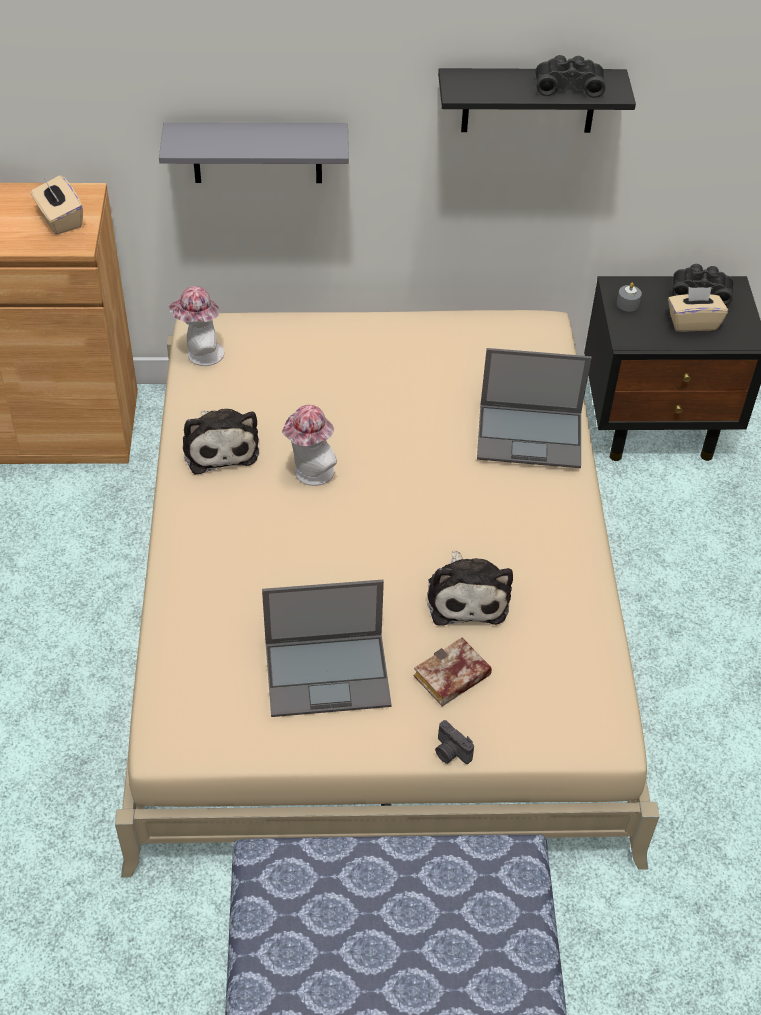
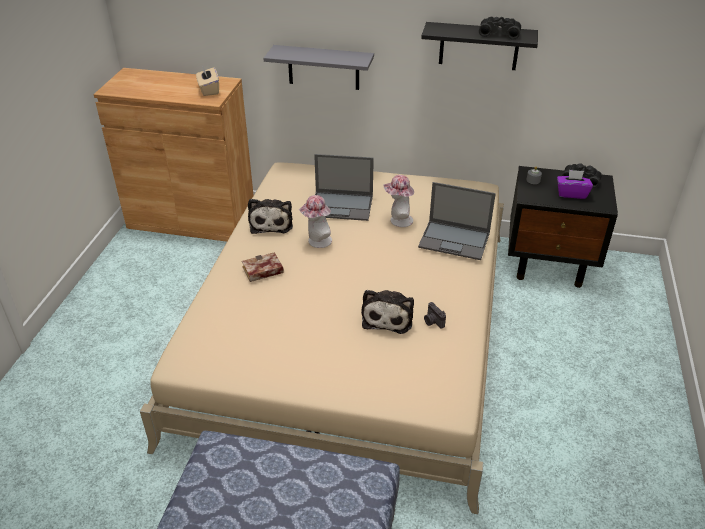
camera: 15 degrees right, 10 degrees down
hat [168,286,224,366] -> hat moved to [383,175,414,227]
laptop [262,580,391,717] -> laptop moved to [314,154,374,221]
book [414,638,492,706] -> book moved to [242,252,284,282]
camera [435,720,474,764] -> camera moved to [424,302,446,329]
beige tissue box [668,287,728,332] -> purple tissue box [557,170,593,199]

